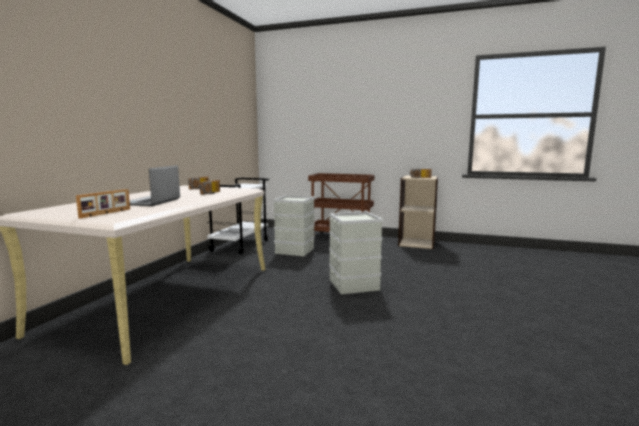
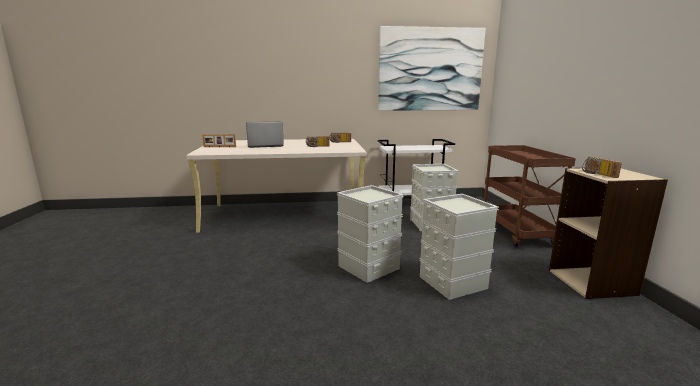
camera: 65 degrees right, 5 degrees up
none -> picture [378,26,486,111]
none -> grey storage box [419,194,499,300]

